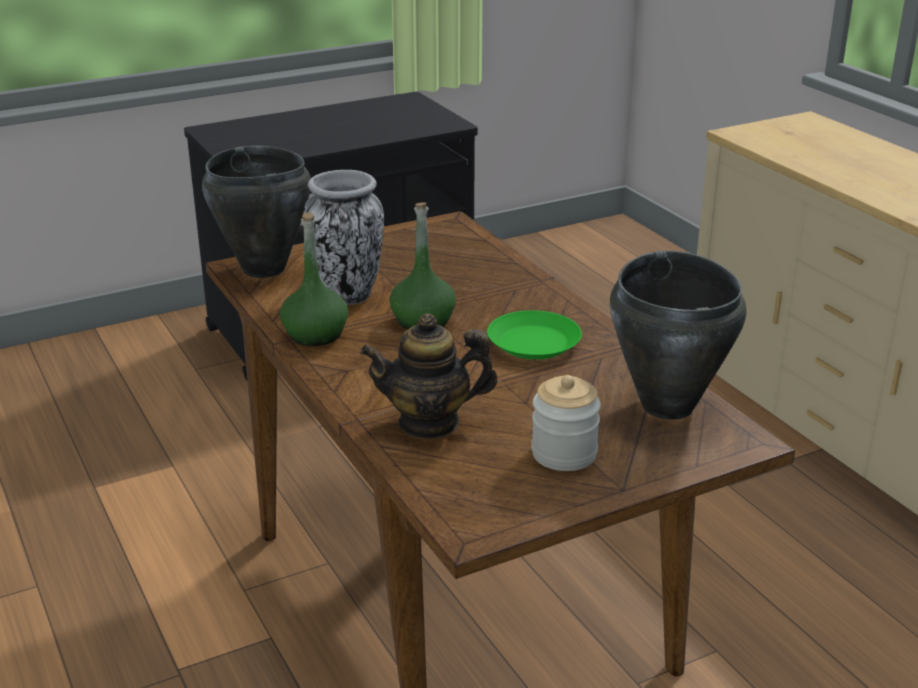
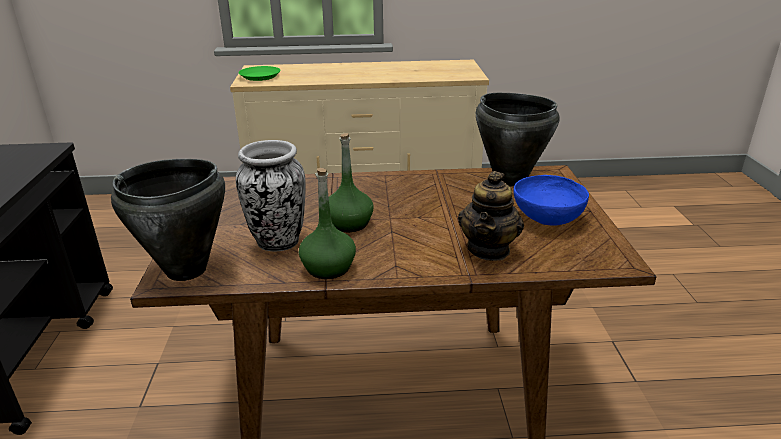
camera: 65 degrees left, 0 degrees up
green plate [487,310,582,360] -> green plate moved to [238,66,281,81]
jar [531,375,601,471] -> blue bowl [513,175,589,226]

